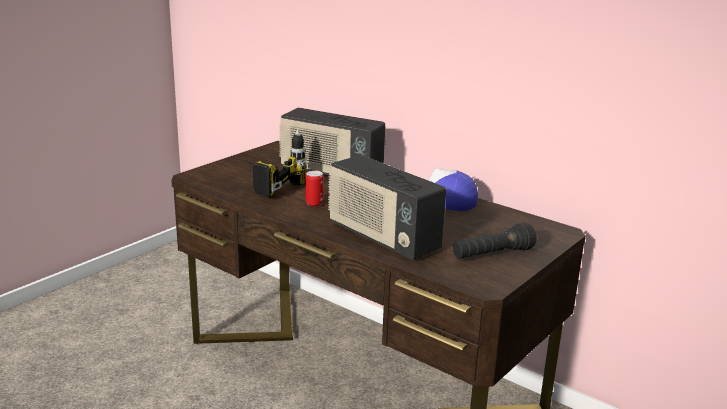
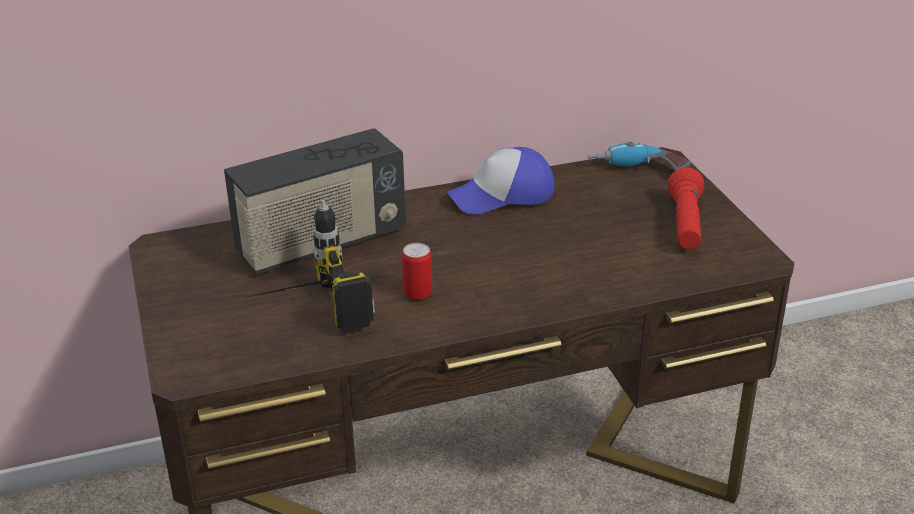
camera: 55 degrees left, 10 degrees up
radio [328,155,446,260] -> none
black flashlight [453,222,536,259] -> red flashlight [668,167,704,250]
none -> power drill [587,142,691,171]

